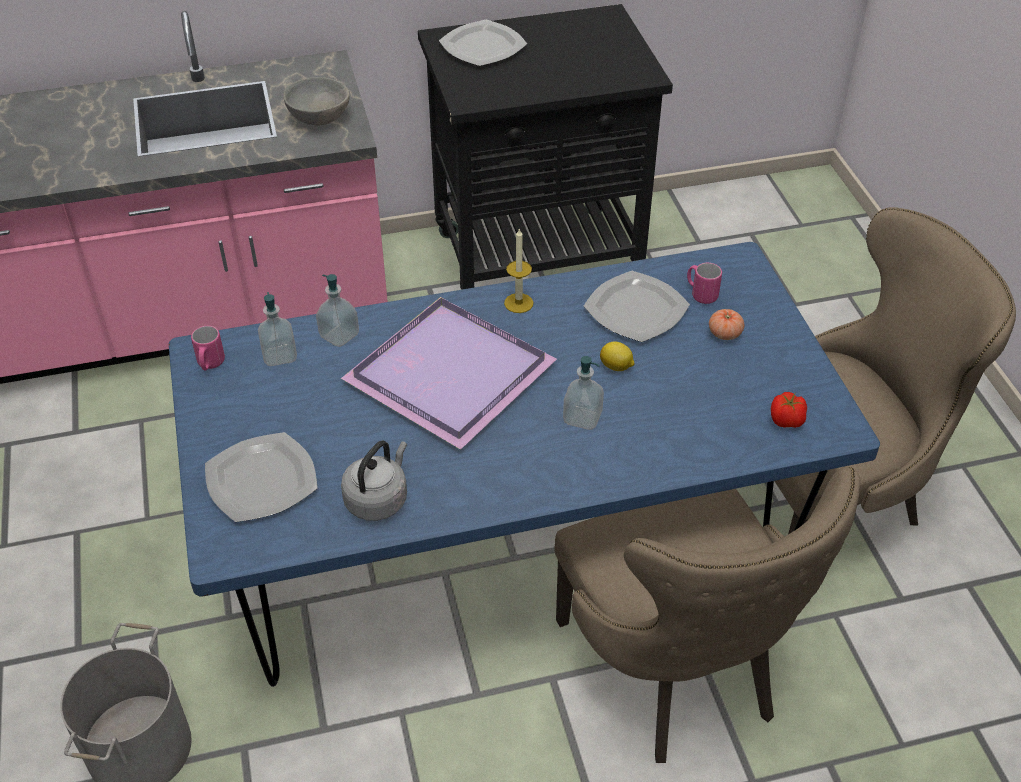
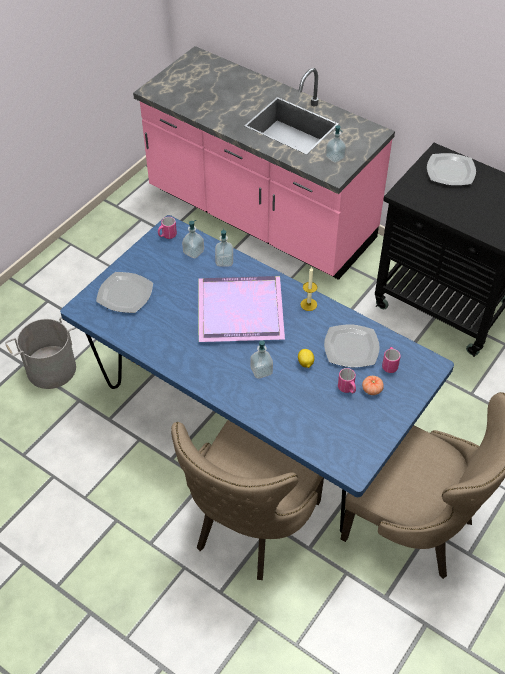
camera: 50 degrees right, 5 degrees up
grey bowl [283,77,350,125] -> soap dispenser [325,125,346,163]
grey kettle [341,441,407,521] -> none
tomato [771,392,807,428] -> none
none -> pink mug [338,368,356,394]

